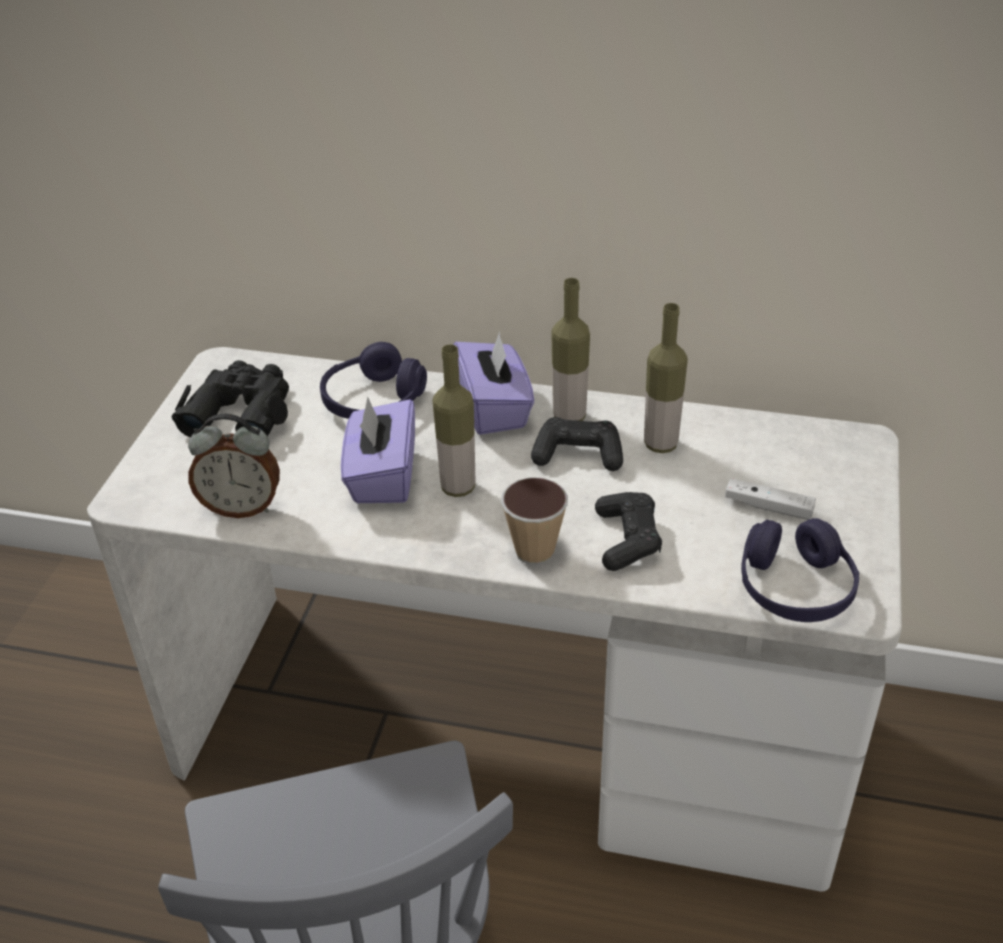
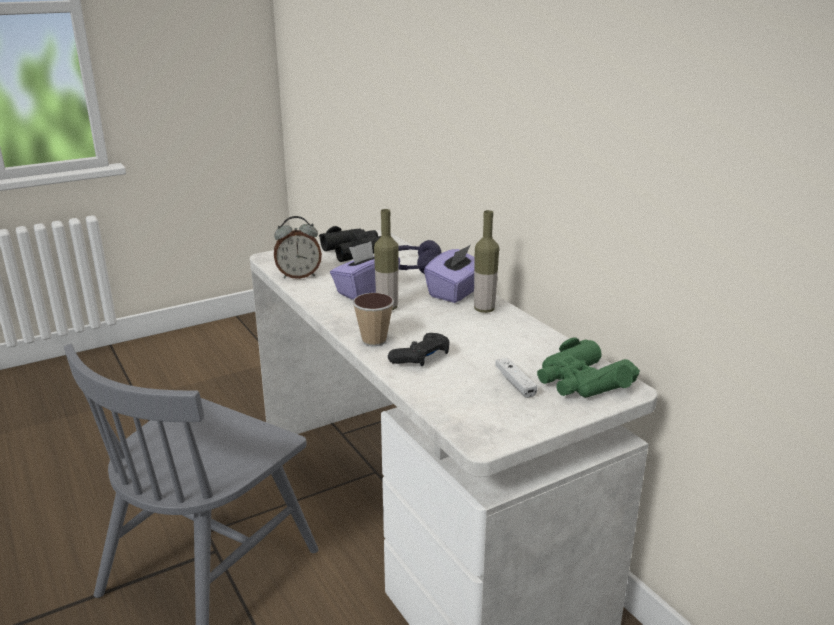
camera: 45 degrees right, 15 degrees down
alarm clock [188,413,280,518] -> alarm clock turned 60 degrees counterclockwise [274,216,322,279]
black game controller [531,417,623,471] -> none
bottle [644,303,688,453] -> none
purple headphones [741,518,859,622] -> none
none -> green binoculars [537,337,640,398]

